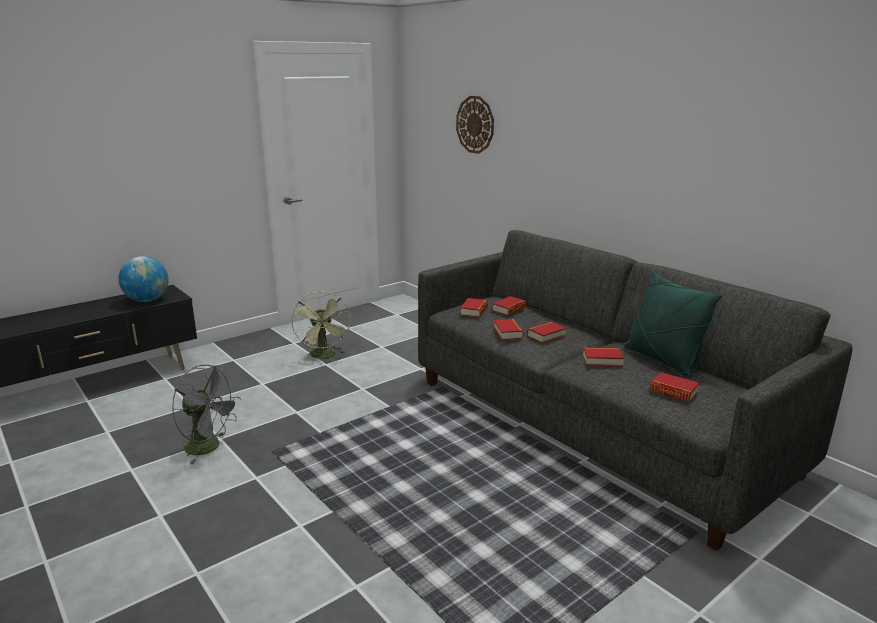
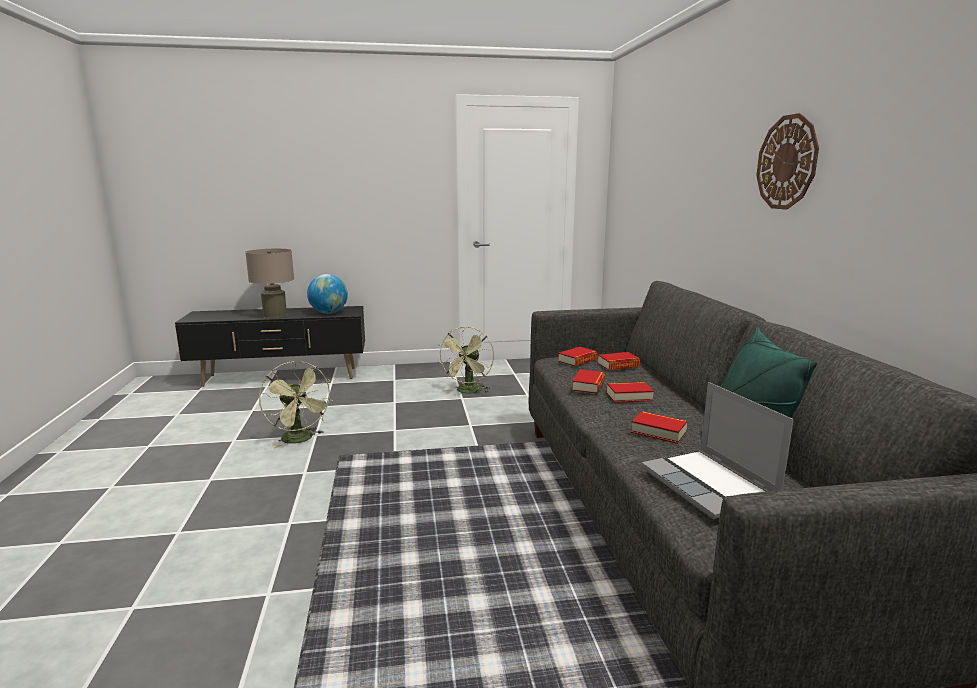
camera: 30 degrees right, 5 degrees down
grey fan [172,364,241,464] -> green fan [259,361,333,448]
wall clock [456,96,494,154] -> wall clock moved to [756,113,819,210]
book [650,372,700,402] -> laptop [642,382,794,519]
none -> beige table lamp [245,249,294,318]

